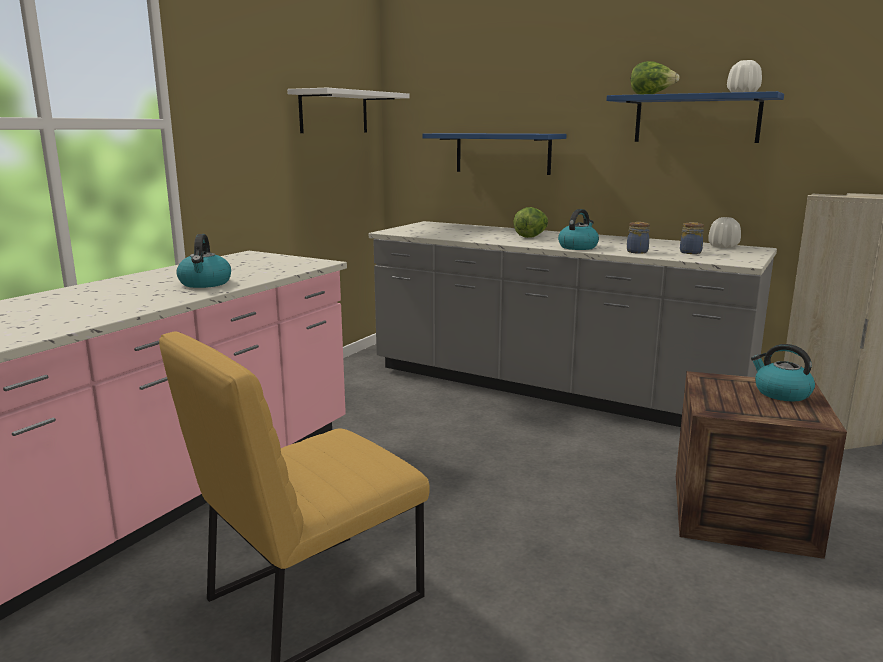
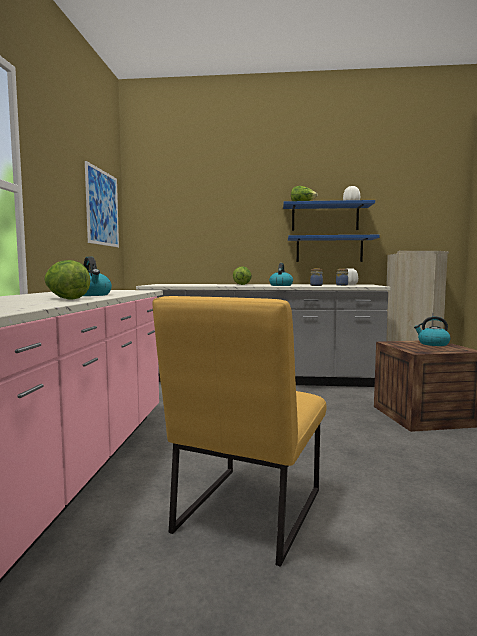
camera: 25 degrees left, 10 degrees down
white shelf [287,88,410,133] -> picture [85,161,119,247]
blue shelf [422,133,567,175] -> blue shelf moved to [288,235,379,262]
none -> lettuce [44,260,91,300]

